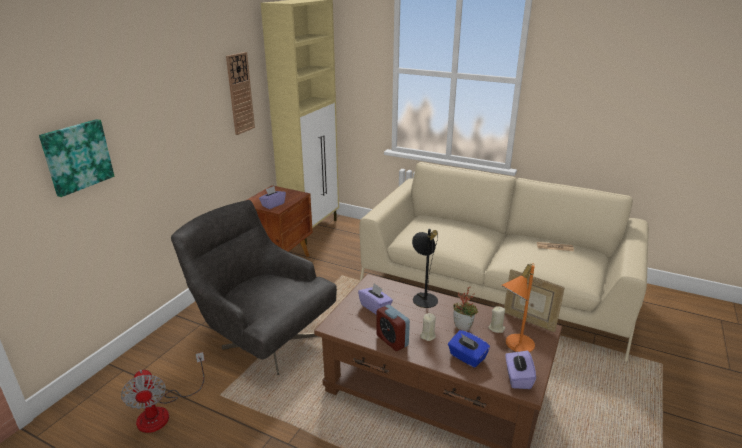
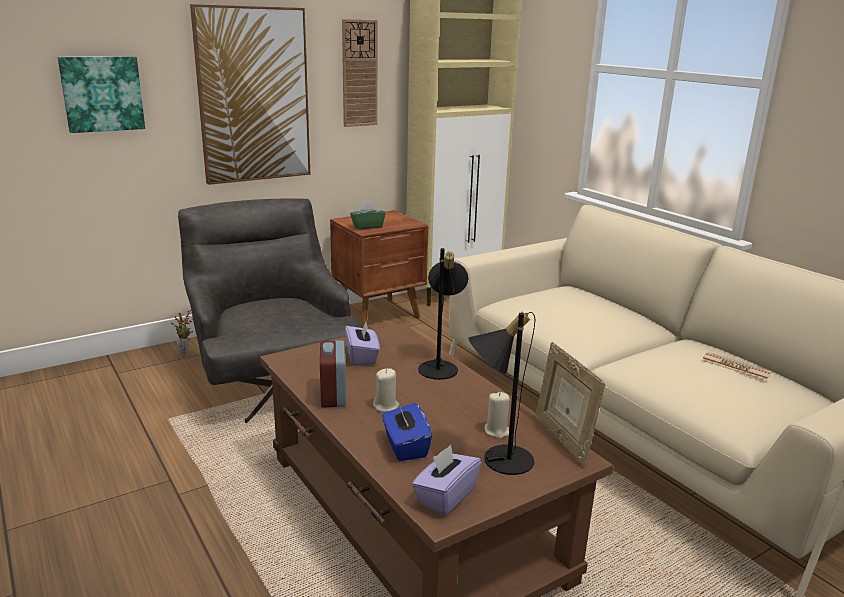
camera: 30 degrees right, 5 degrees down
fan [121,352,205,433] -> none
purple tissue box [259,186,286,209] -> green tissue box [350,201,386,229]
potted plant [453,286,478,331] -> potted plant moved to [171,310,193,355]
orange table lamp [501,263,535,352] -> black table lamp [468,312,535,475]
none -> picture [190,4,310,185]

